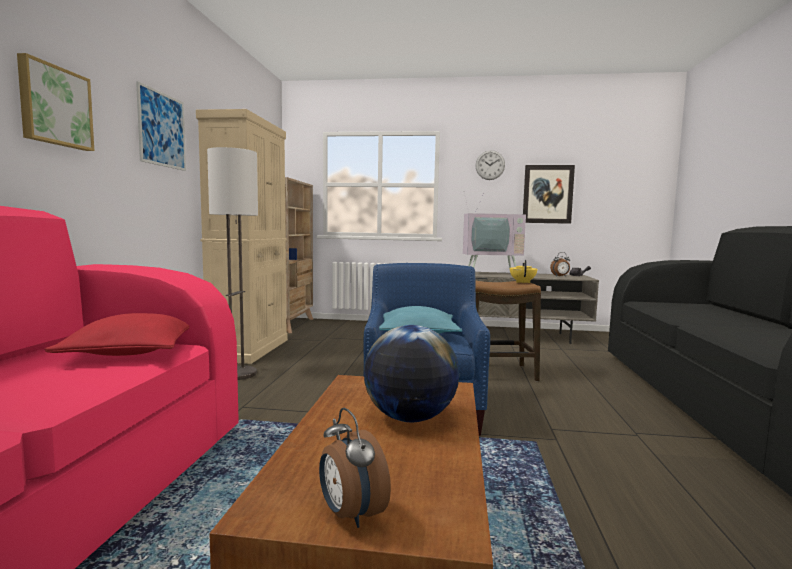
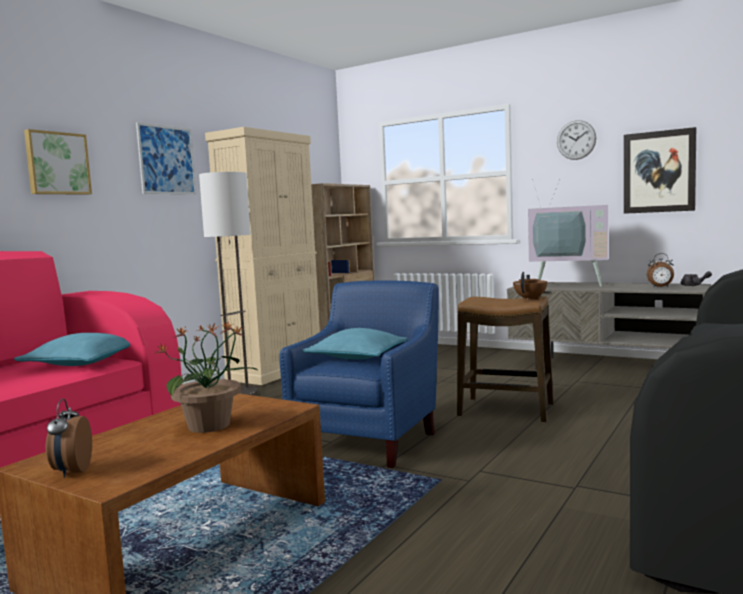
camera: 25 degrees right, 0 degrees up
red pillow [44,313,190,356] -> turquoise pillow [14,333,130,366]
globe [364,325,459,422] -> potted plant [156,322,259,433]
yellow teapot [510,260,537,283] -> brown teapot [513,272,547,300]

